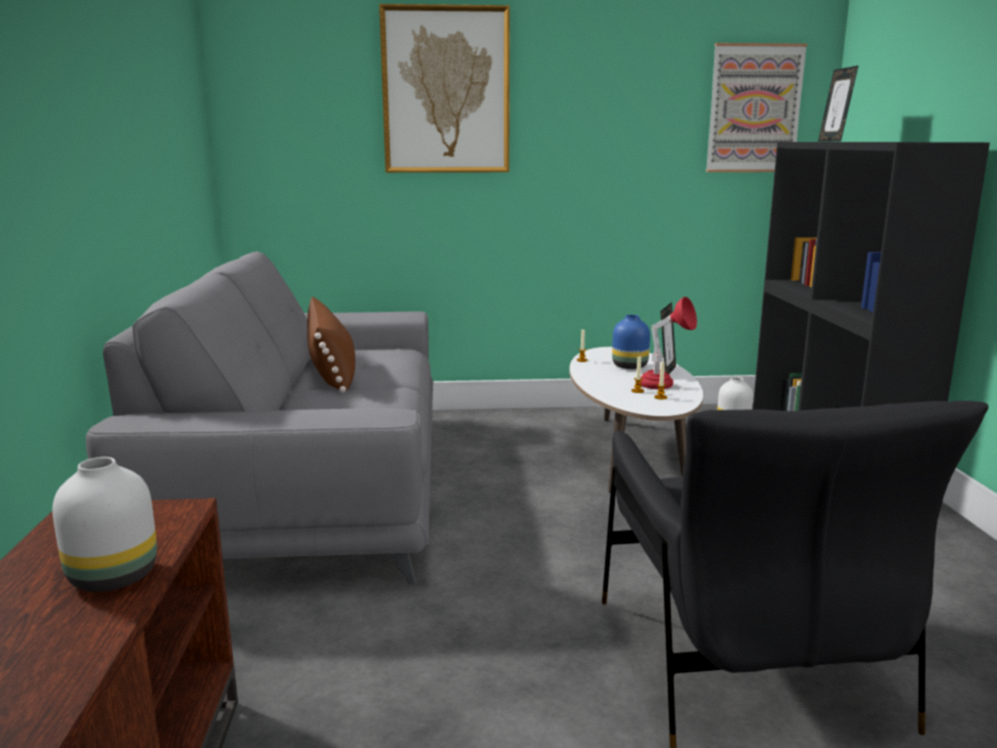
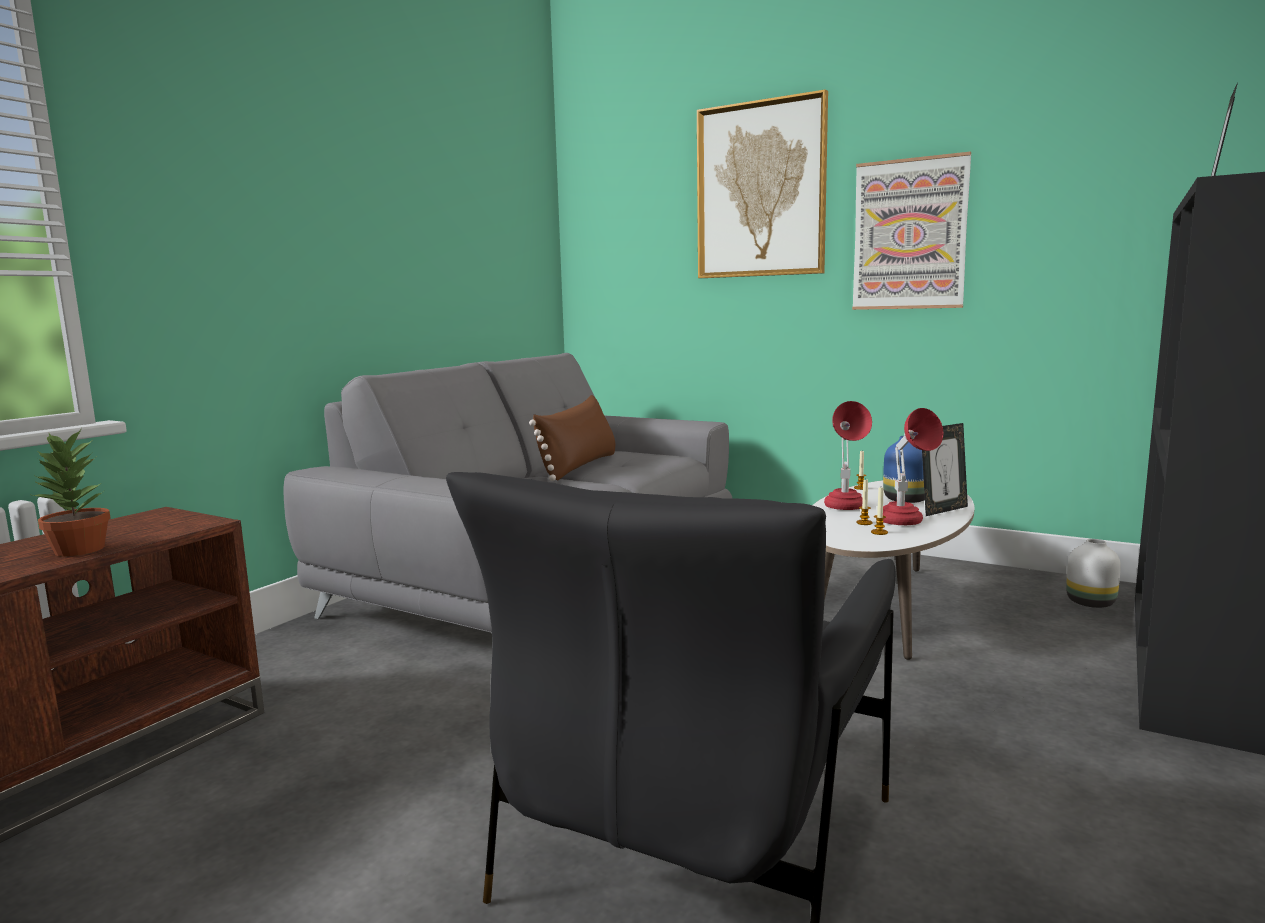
camera: 35 degrees right, 5 degrees down
white vase [52,457,157,592] -> potted plant [33,428,110,556]
picture [706,43,807,172] -> picture moved to [852,152,971,310]
none -> red table lamp [824,401,872,510]

